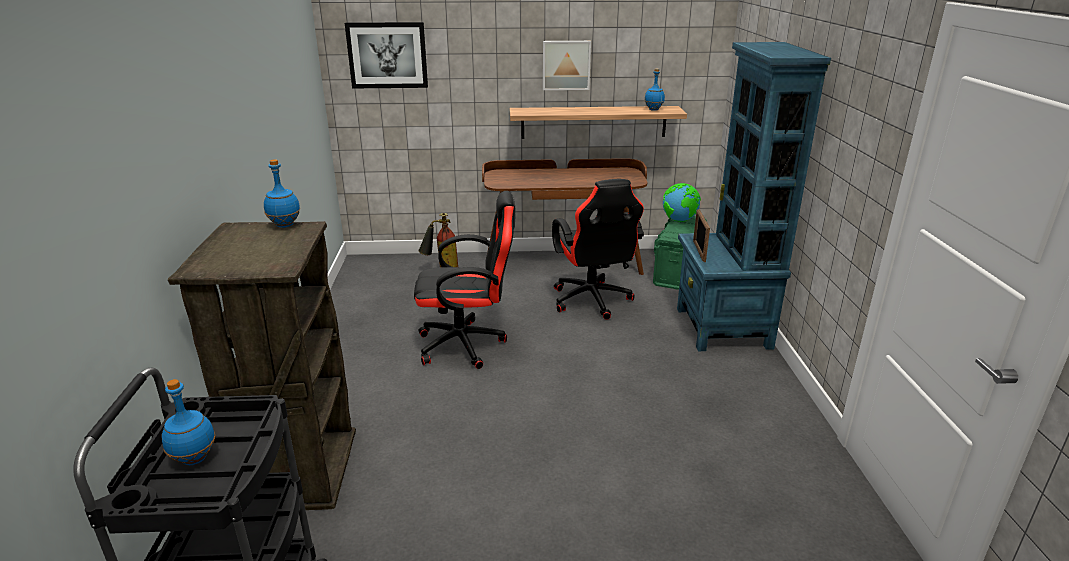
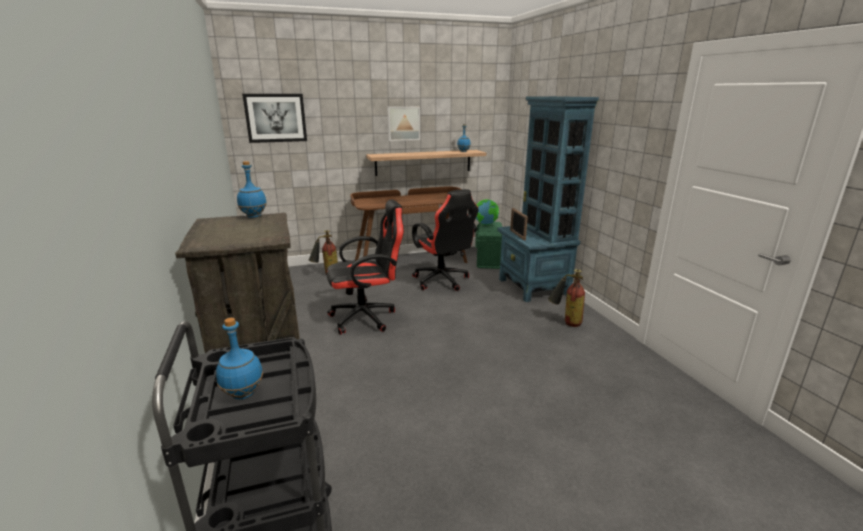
camera: 15 degrees left, 5 degrees down
none -> fire extinguisher [548,269,585,327]

